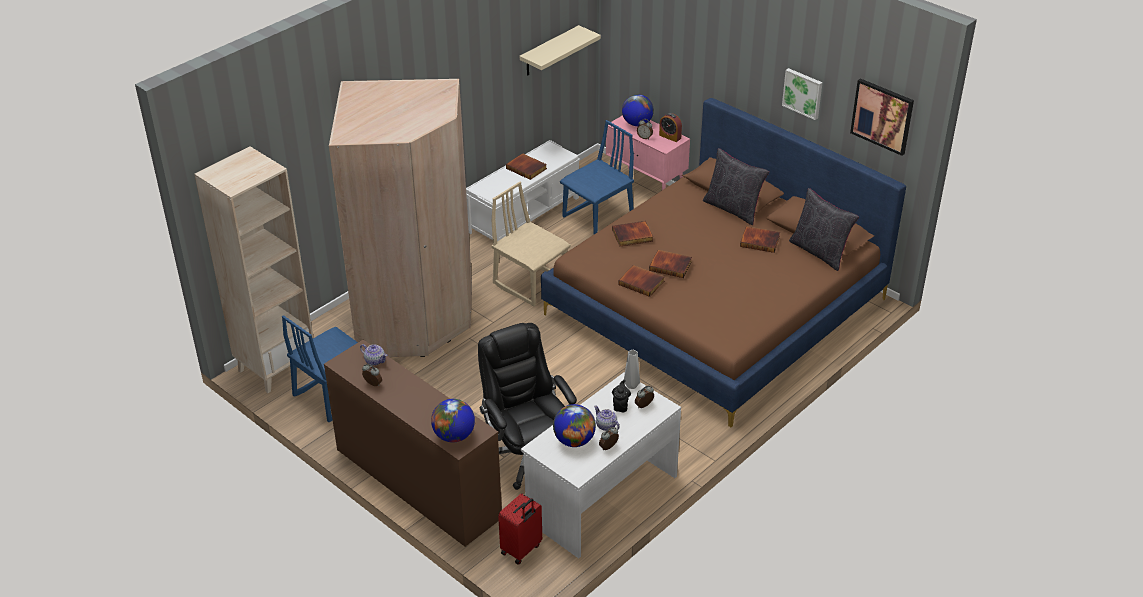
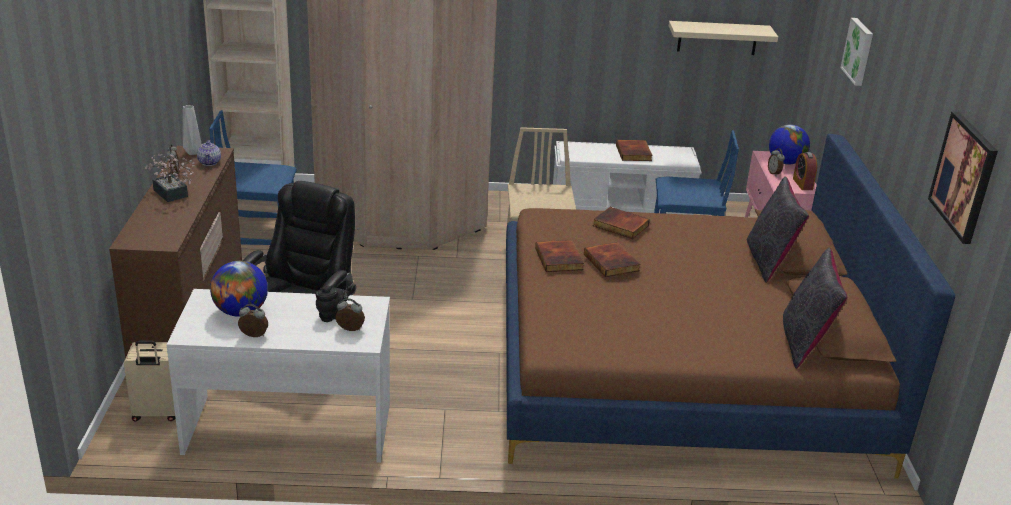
camera: 45 degrees right, 10 degrees down
globe [431,399,475,442] -> none
red suitcase [498,493,542,565] -> beige suitcase [124,341,176,421]
teapot [594,405,620,431] -> none
grey vase [624,349,640,389] -> grey vase moved to [183,105,202,155]
book [740,226,780,253] -> none
picture [782,68,823,120] -> picture moved to [840,18,873,86]
none -> potted plant [145,154,195,202]

